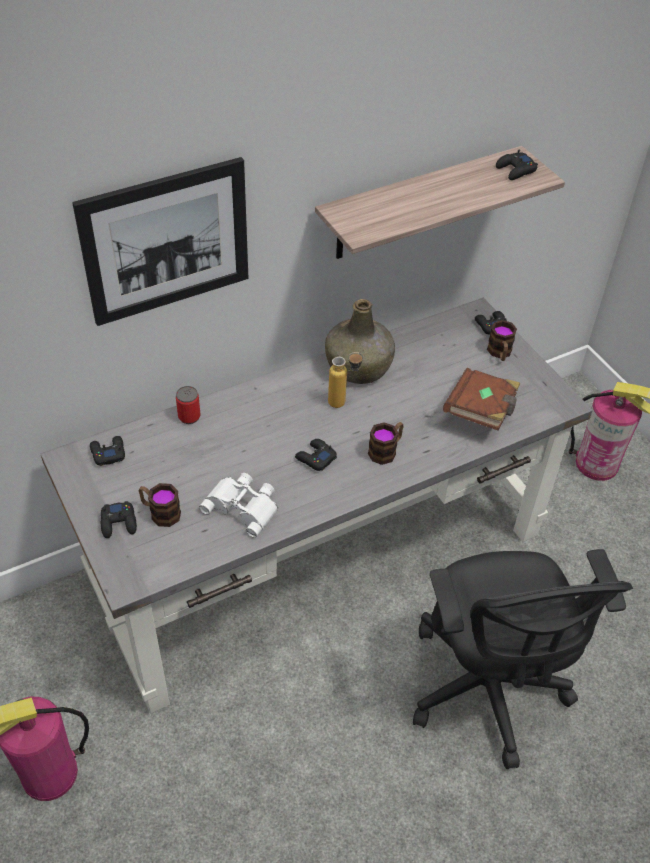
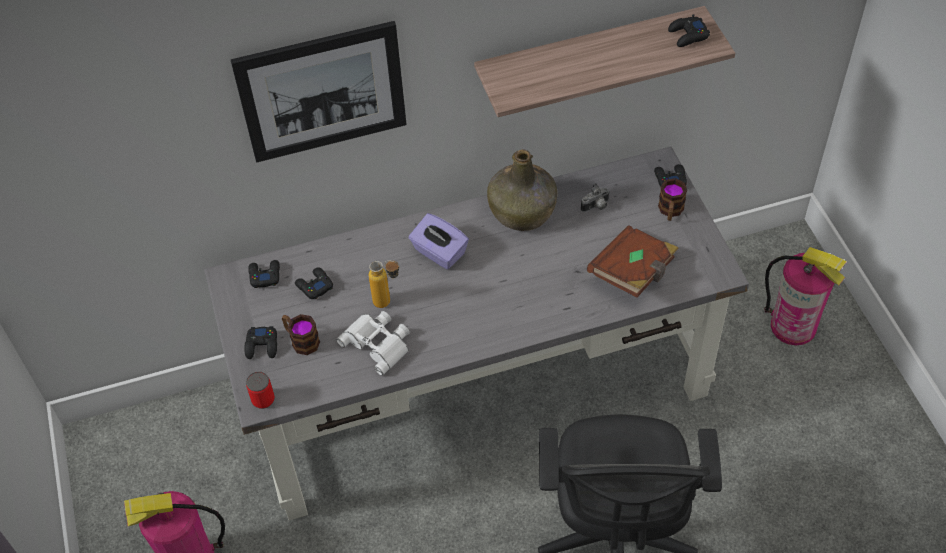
camera: 15 degrees right, 5 degrees up
can [176,386,200,424] -> can moved to [246,371,275,409]
black game controller [295,439,337,471] -> black game controller moved to [295,267,333,299]
bottle [328,352,364,408] -> bottle moved to [369,260,400,308]
mug [368,422,403,465] -> none
none -> purple tissue box [409,213,469,269]
none -> camera [581,183,610,212]

